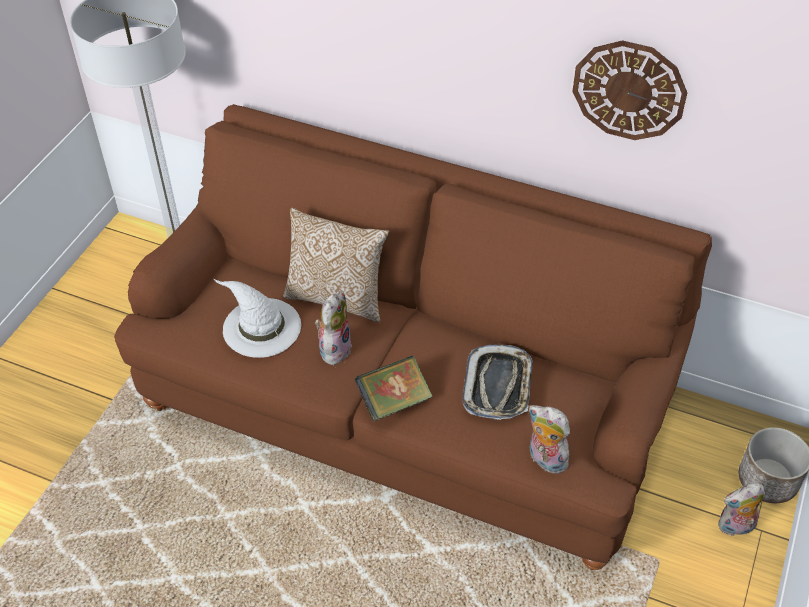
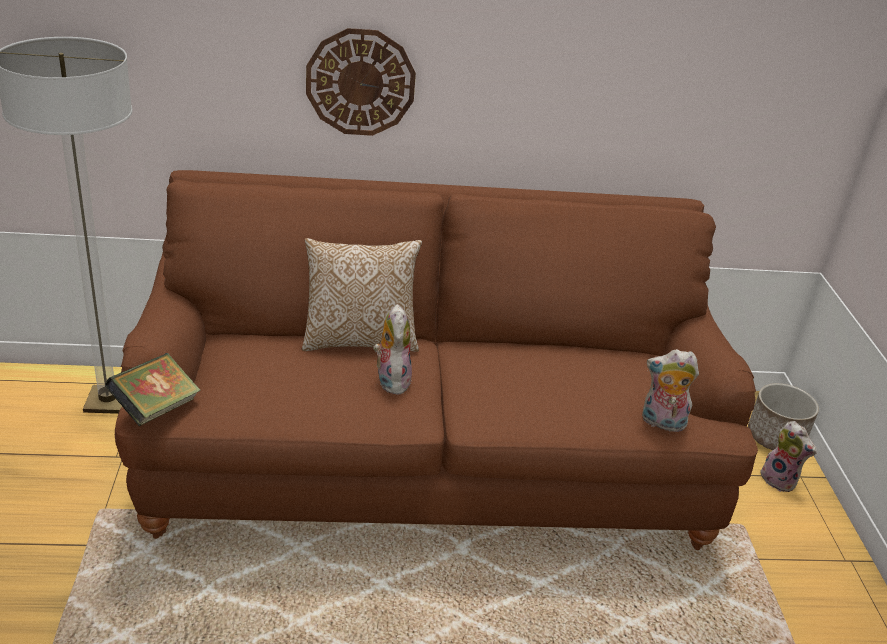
camera: 30 degrees left, 15 degrees down
white hat [214,279,301,358] -> none
book [354,356,433,422] -> book moved to [105,353,201,426]
tray [462,345,533,420] -> none
wall clock [572,40,687,140] -> wall clock moved to [306,28,416,136]
plush toy [718,483,765,536] -> plush toy turned 90 degrees counterclockwise [760,421,817,492]

